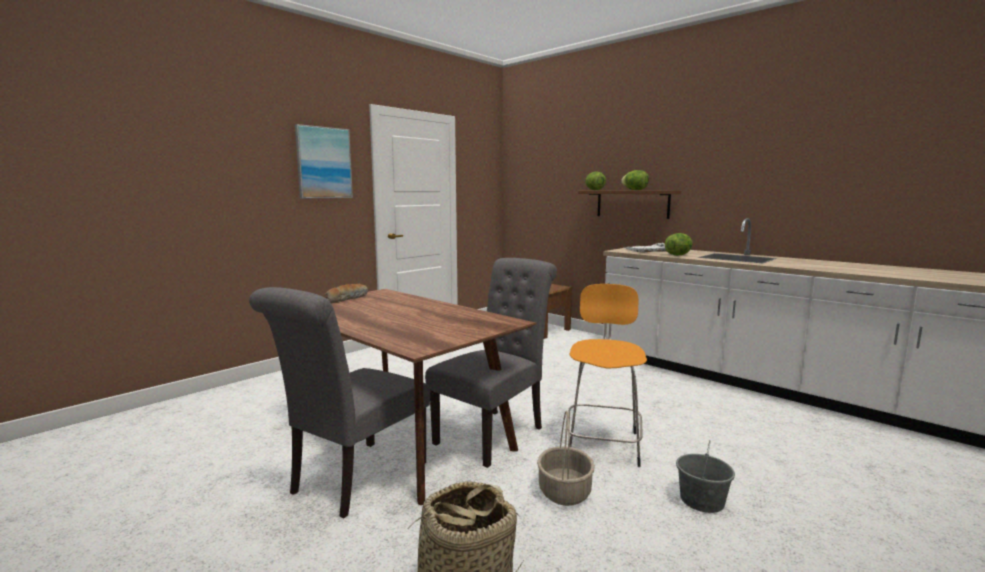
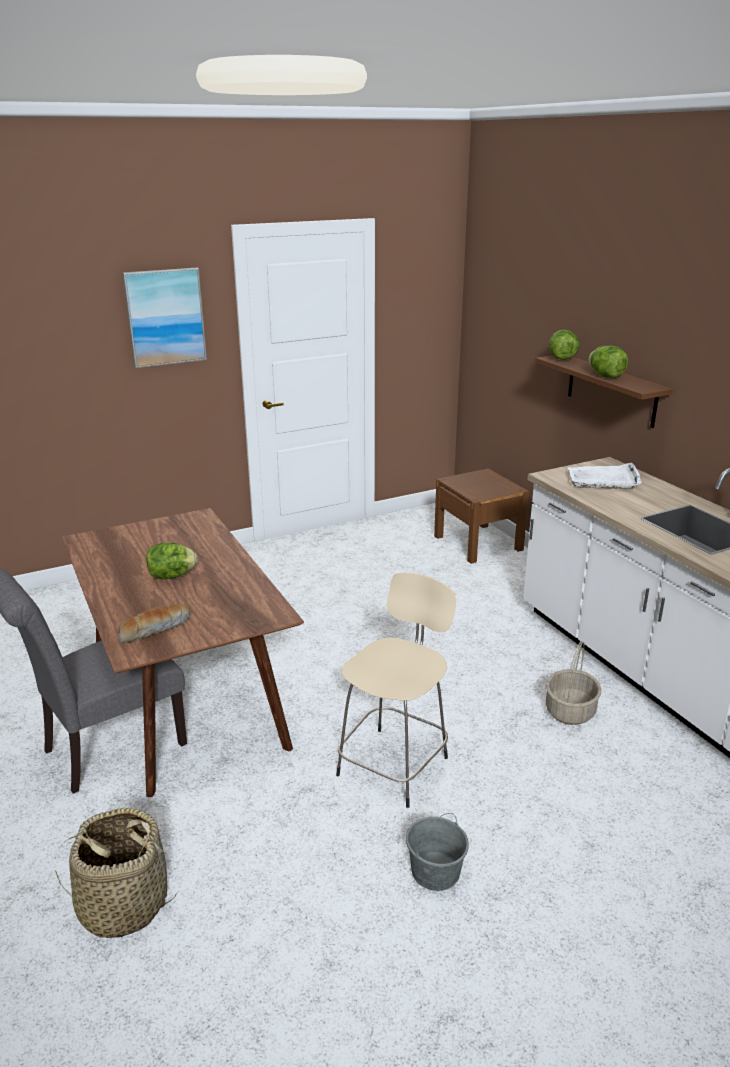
camera: 20 degrees right, 15 degrees up
bread [325,284,368,304] -> bread moved to [117,604,190,644]
grey chair [425,258,557,468] -> none
basket [537,411,595,506] -> basket moved to [546,641,602,725]
orange stool [568,284,647,467] -> beige stool [336,572,456,808]
lettuce [665,233,693,256] -> lettuce moved to [147,542,198,579]

